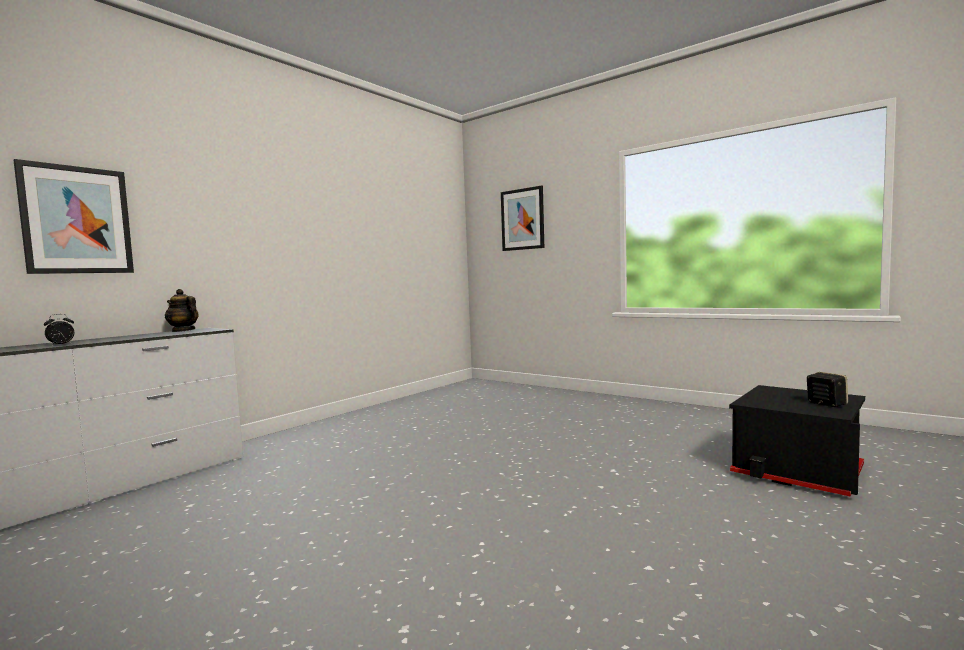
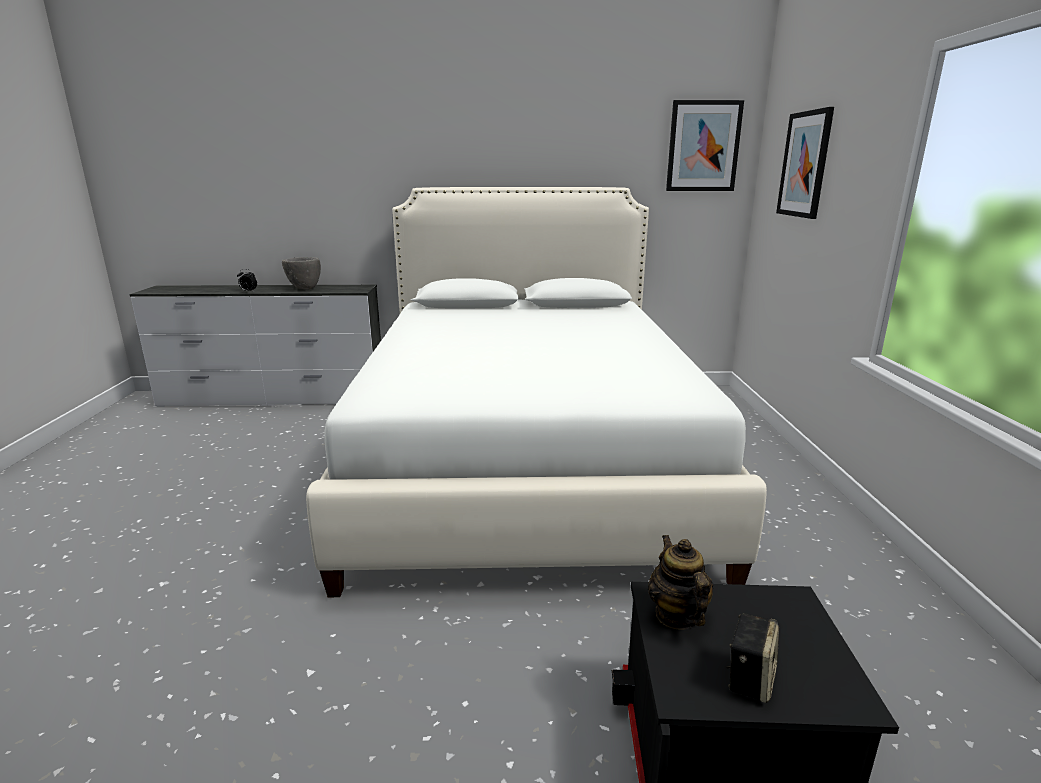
camera: 50 degrees right, 15 degrees up
picture [14,159,134,274] -> picture moved to [666,100,744,191]
teapot [165,289,199,332] -> teapot moved to [648,535,713,630]
none -> grey bowl [282,257,321,289]
none -> white bed [306,187,767,597]

